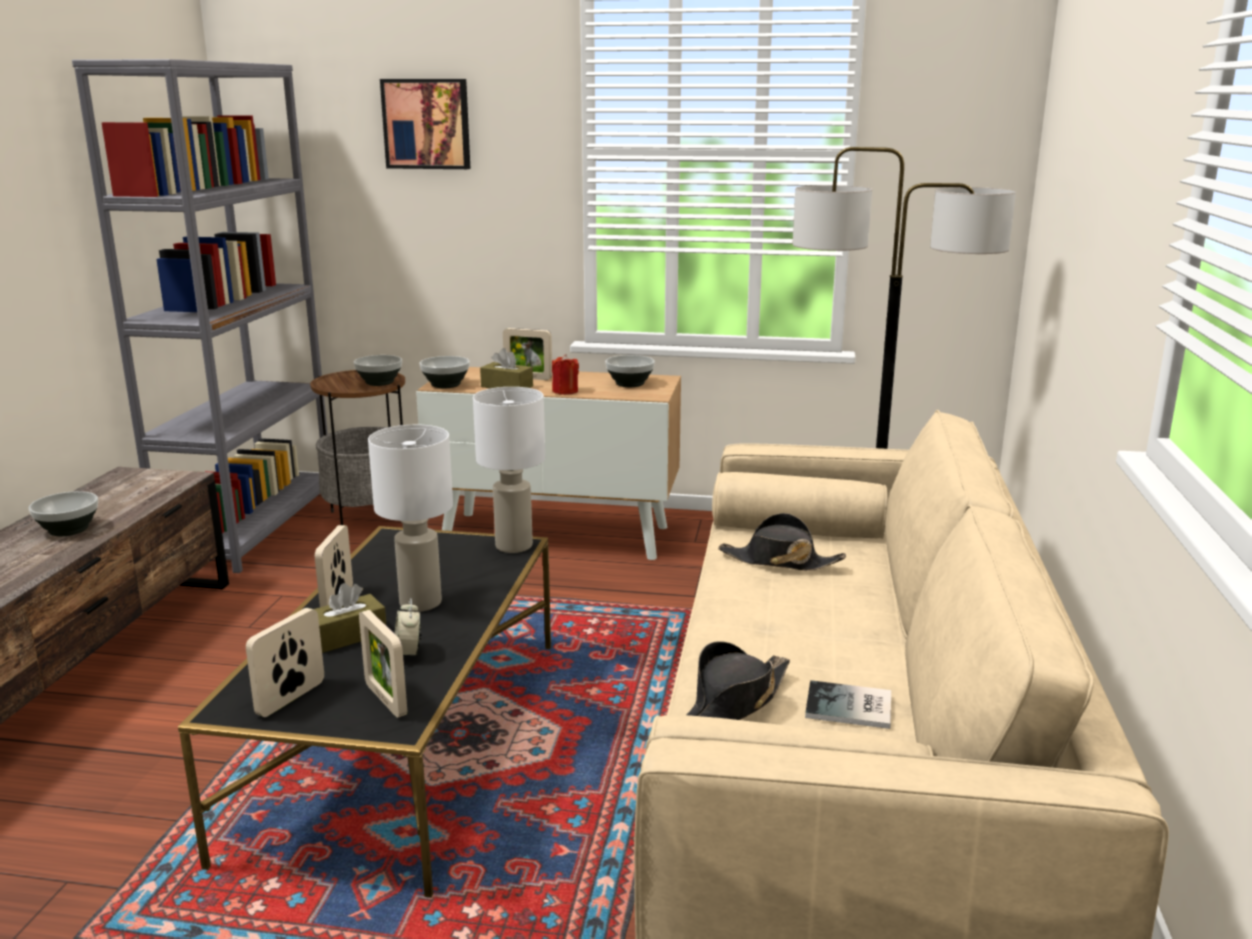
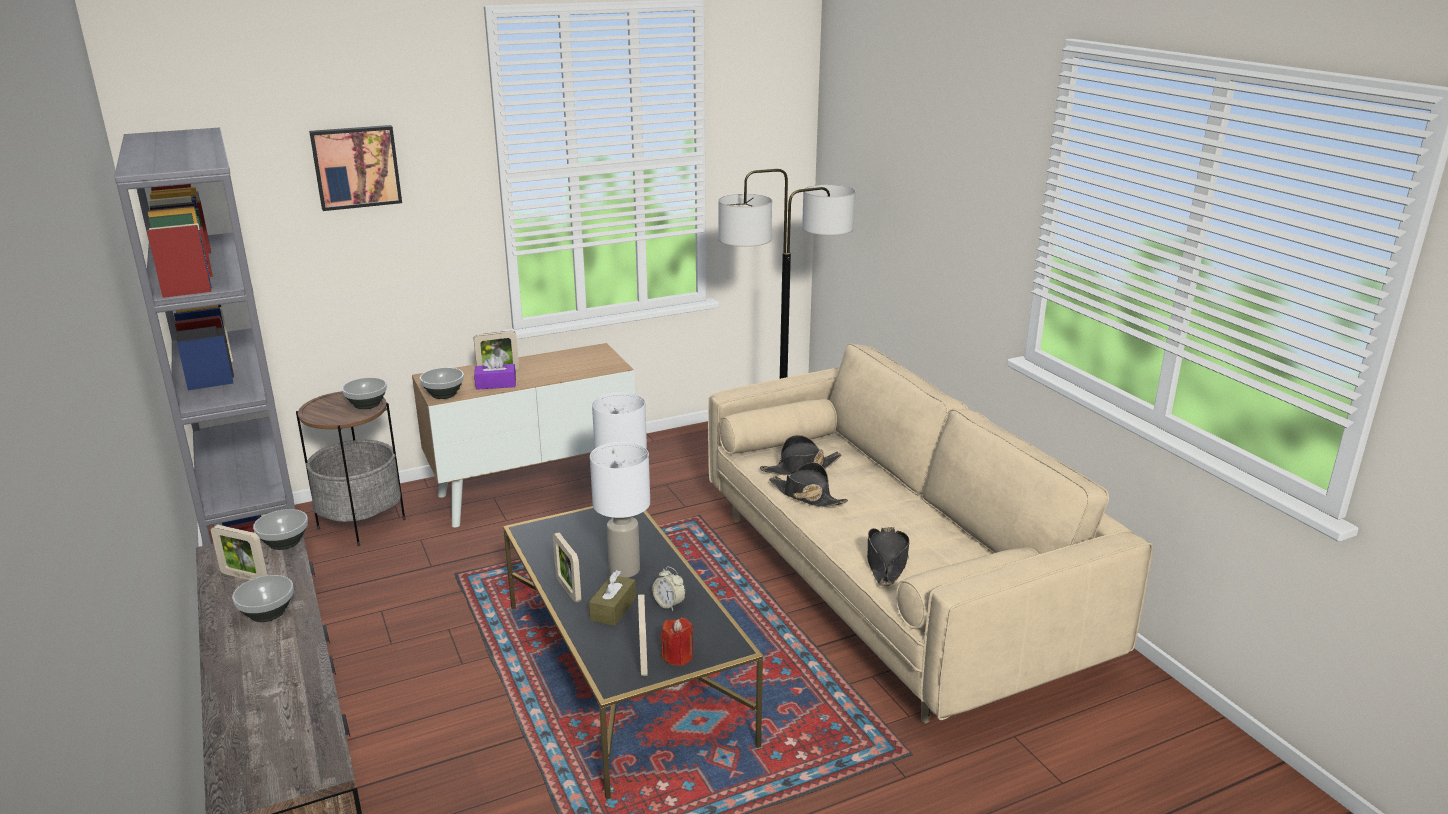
camera: 35 degrees left, 5 degrees up
picture frame [359,610,407,718] -> picture frame moved to [211,525,267,580]
brown tissue box [480,348,533,388] -> purple tissue box [474,354,516,390]
red candle [552,354,579,395] -> red candle moved to [661,618,693,666]
bowl [605,355,655,387] -> bowl moved to [253,509,308,550]
book [805,680,891,729] -> none
none -> black hat [769,462,848,507]

